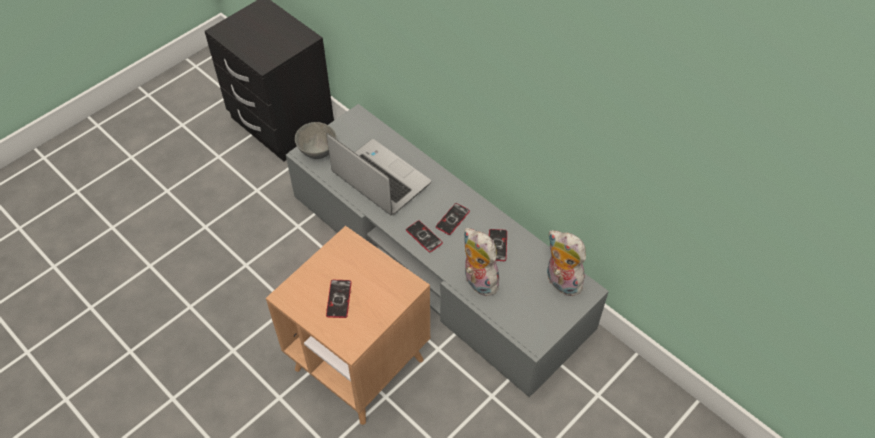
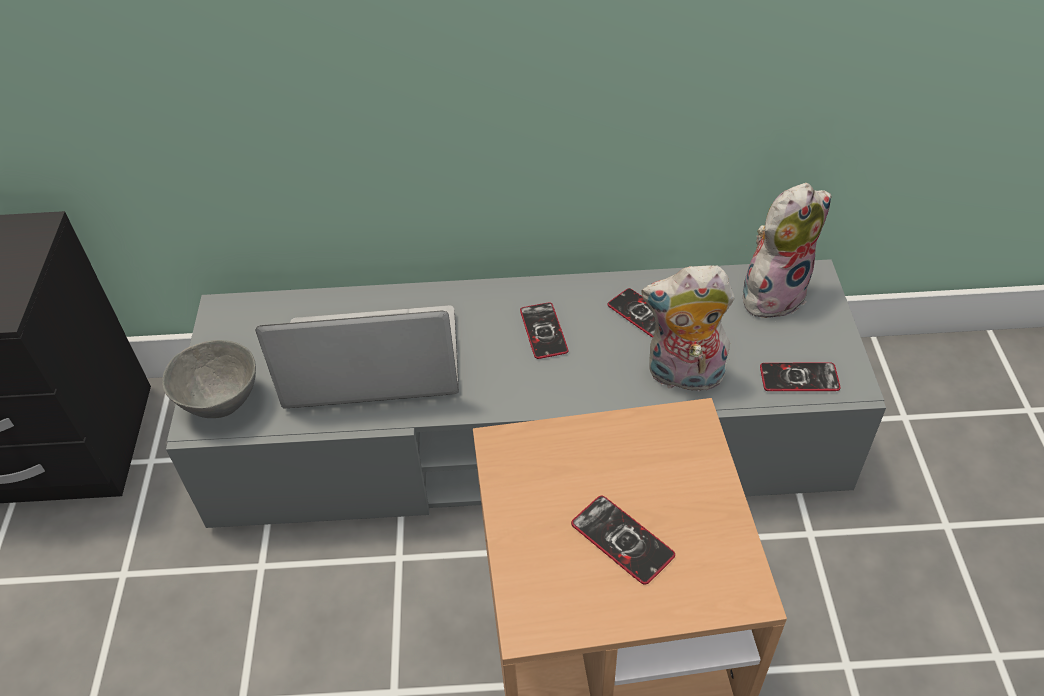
camera: 45 degrees left, 5 degrees down
phone [406,221,443,252] -> phone moved to [760,363,841,391]
plush toy [547,230,587,296] -> plush toy turned 150 degrees clockwise [743,183,832,322]

